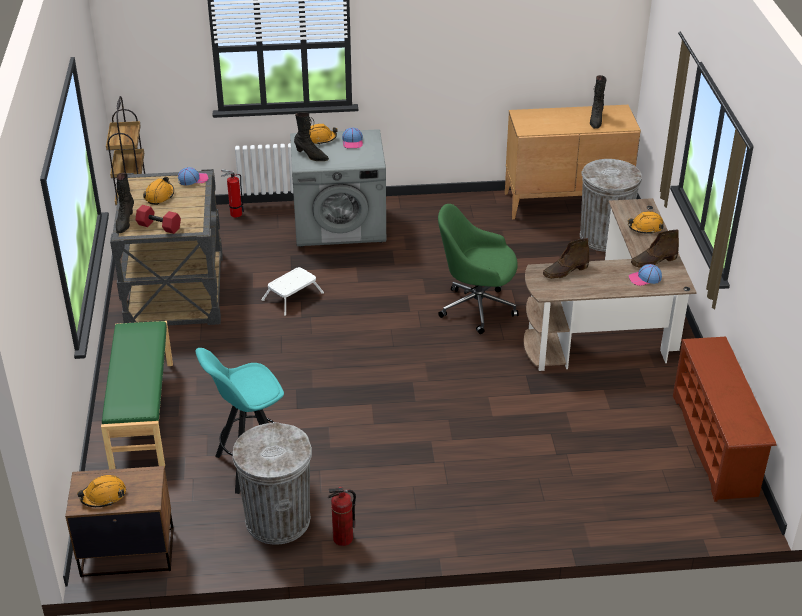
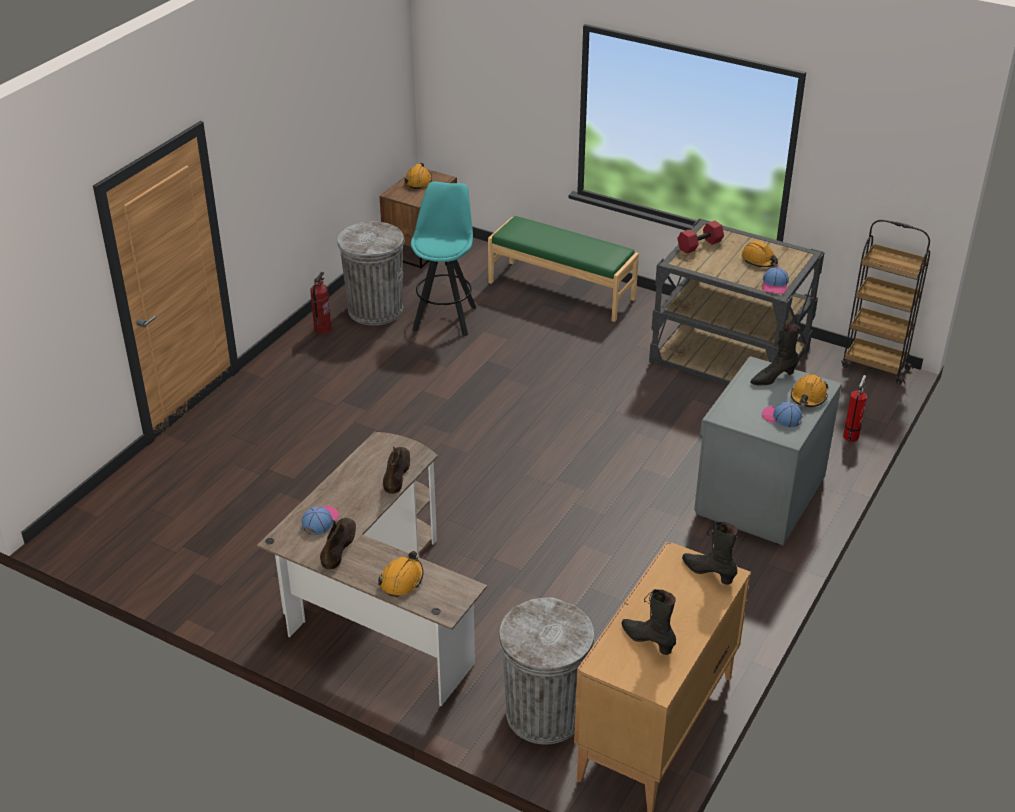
camera: 125 degrees right, 0 degrees up
black boot [115,173,134,233] -> black boot moved to [682,522,738,585]
white step ladder [262,267,324,315] -> none
green office chair [438,204,518,334] -> none
brown shoe rack [673,337,777,502] -> none

